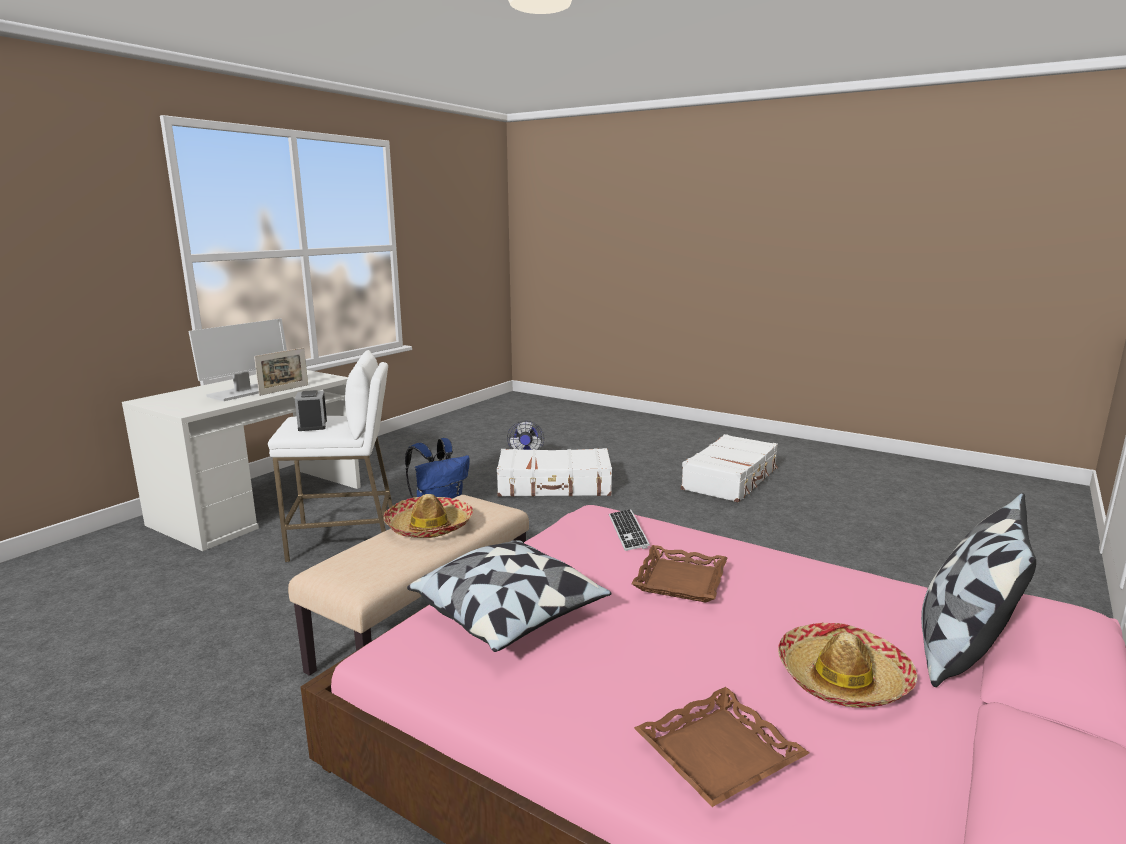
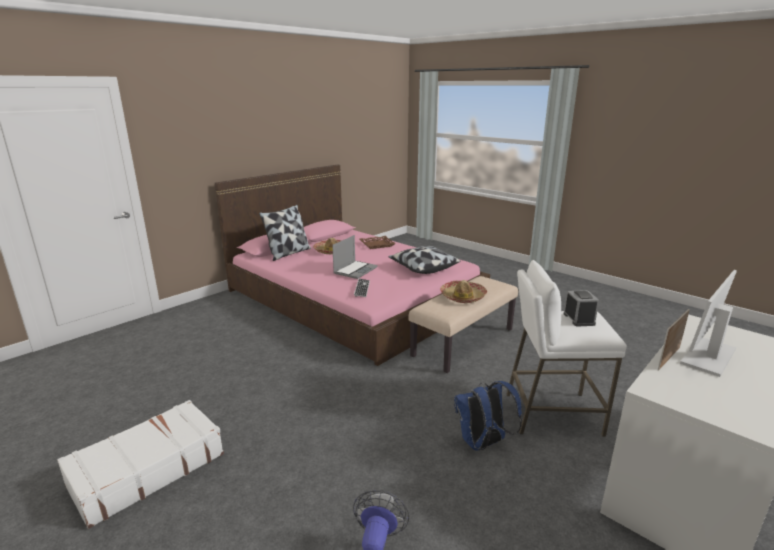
camera: 170 degrees left, 5 degrees up
white suitcase [497,448,612,497] -> none
brown tray [631,545,728,603] -> laptop [332,235,378,279]

